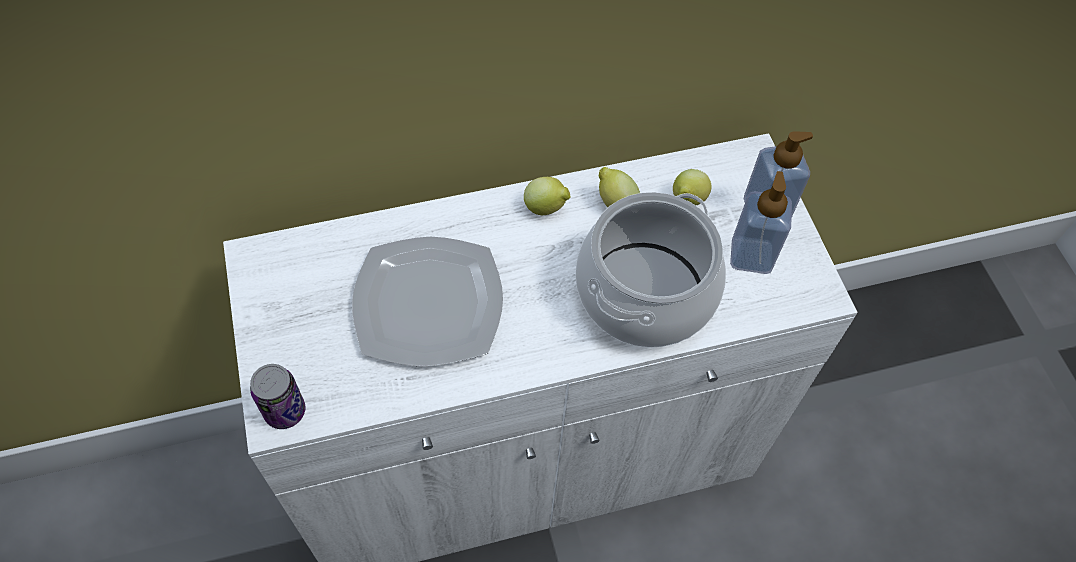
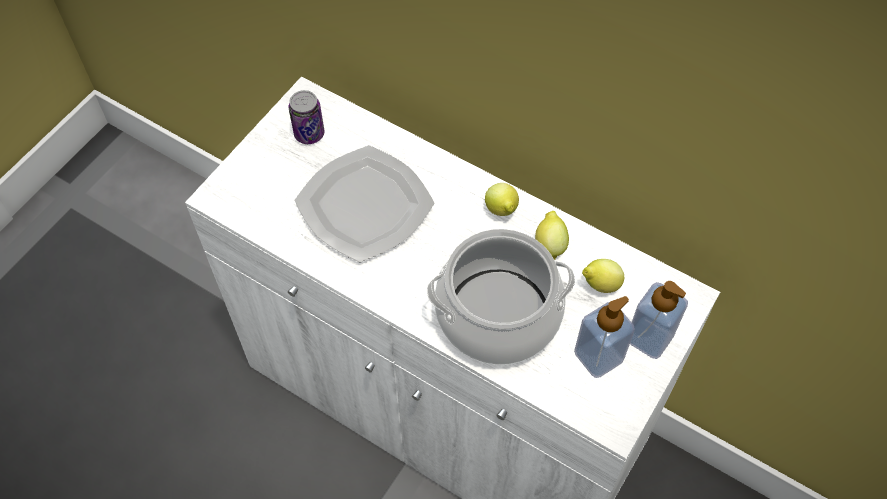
camera: 50 degrees right, 0 degrees up
can [250,364,305,429] -> can moved to [289,90,324,144]

